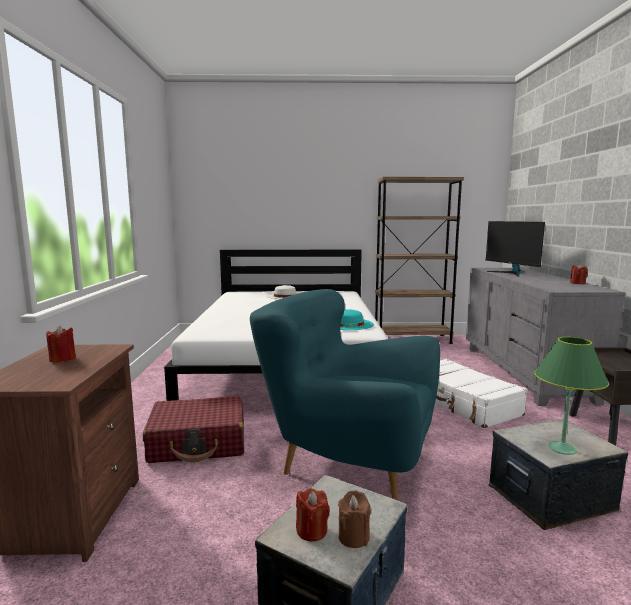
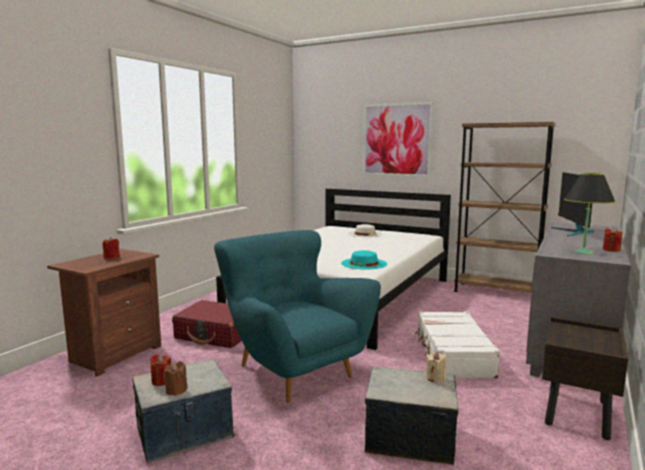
camera: 30 degrees right, 0 degrees up
green table lamp [534,337,609,455] -> none
none -> picture [363,102,434,177]
none -> beige candle [426,351,447,383]
none -> black table lamp [564,173,616,254]

